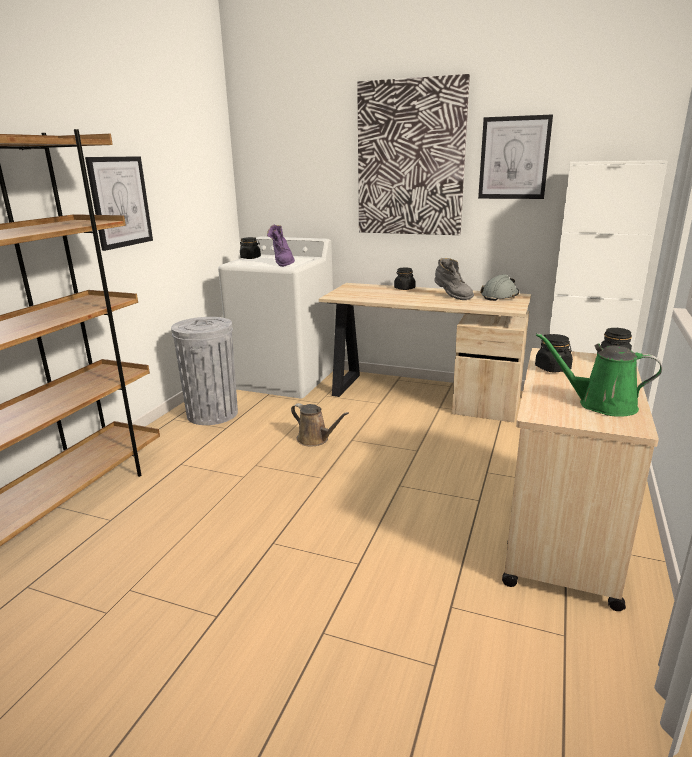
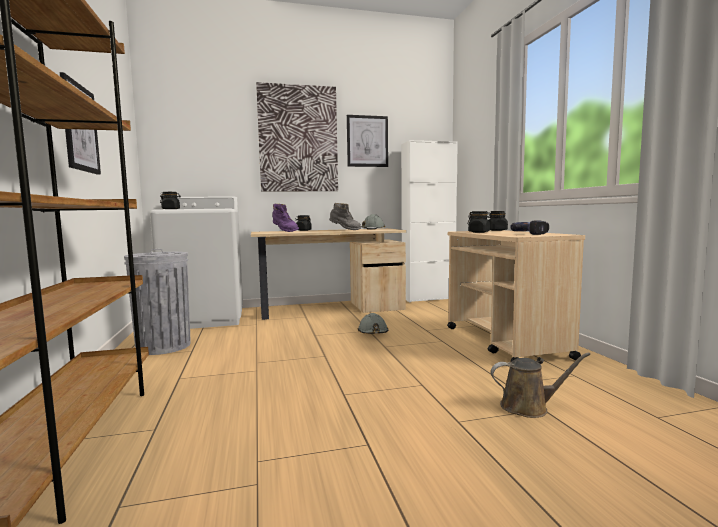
camera: 35 degrees left, 15 degrees down
purple boot [267,225,295,267] -> purple boot moved to [273,204,299,232]
brown watering can [291,403,349,446] -> brown watering can moved to [491,353,590,418]
green watering can [536,333,662,417] -> power drill [510,220,549,235]
none -> grey hard hat [358,313,388,334]

